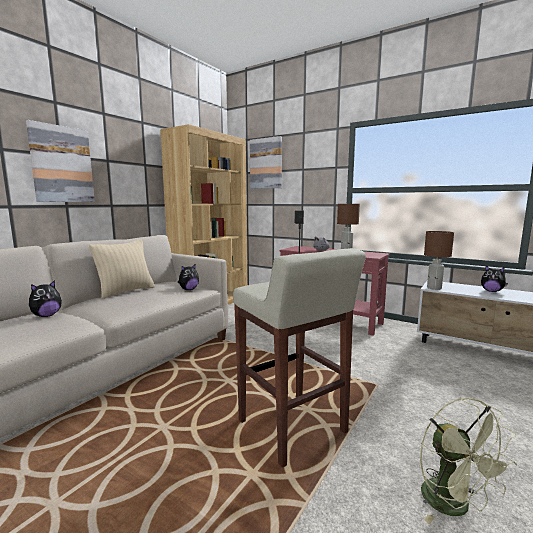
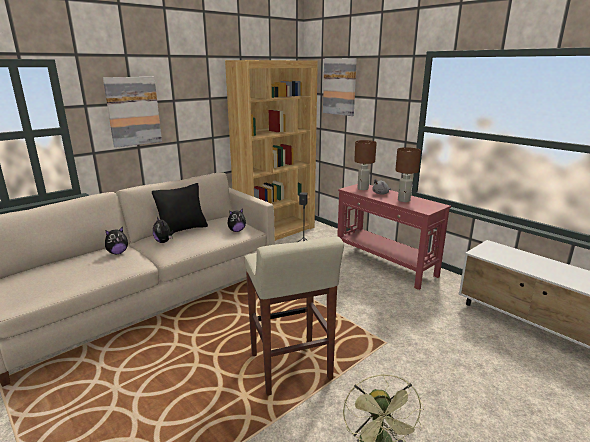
camera: 15 degrees right, 10 degrees up
beige pillow [89,240,155,299] -> black pillow [152,183,208,233]
brown table lamp [424,231,454,290] -> brown table lamp moved to [354,140,377,190]
plush toy [481,266,508,292] -> plush toy moved to [153,217,174,243]

